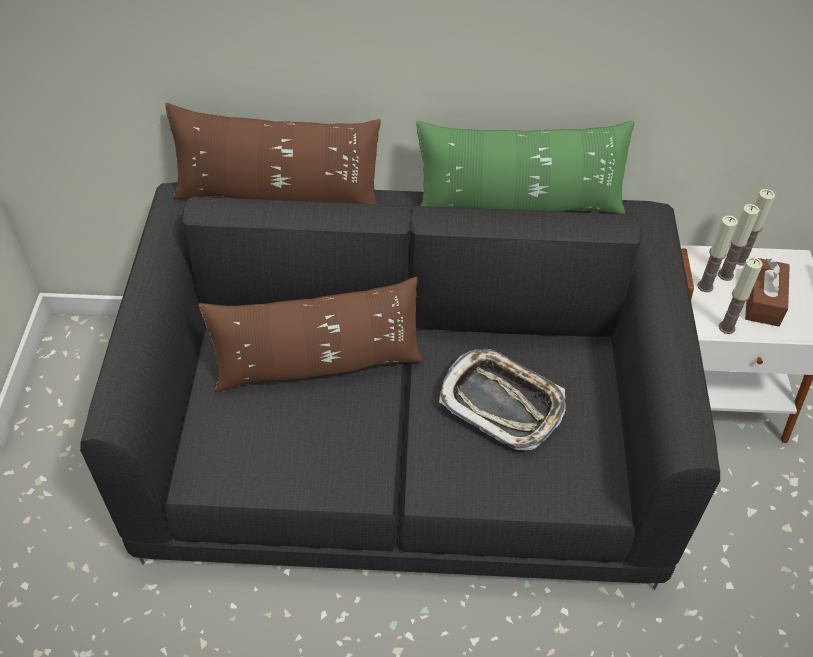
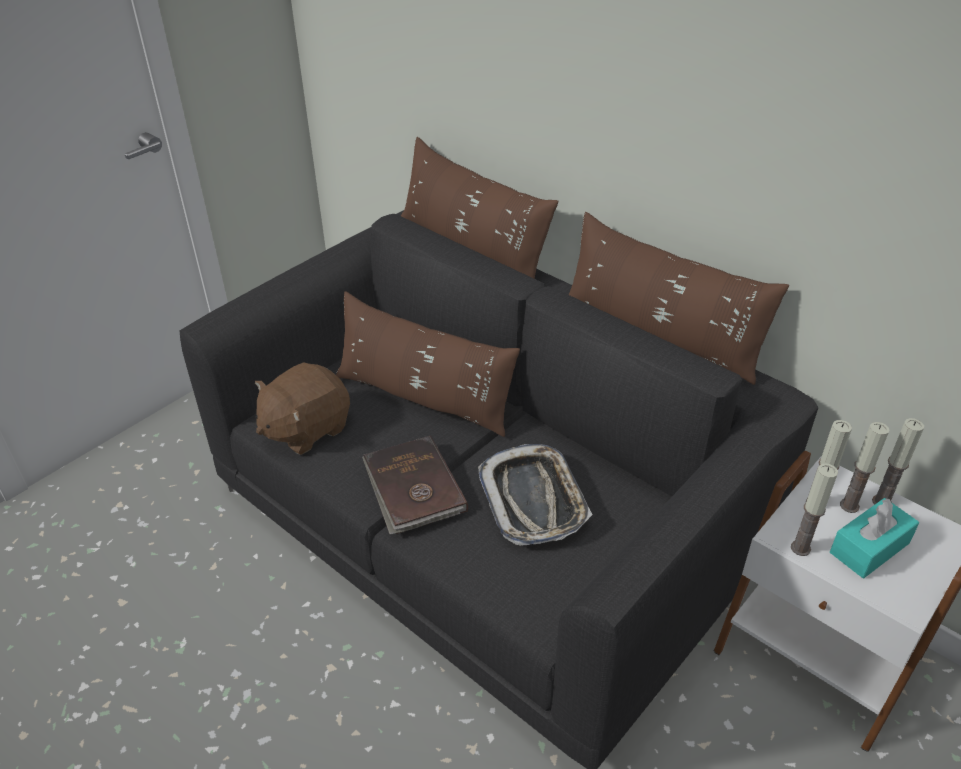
camera: 40 degrees right, 10 degrees down
green pillow [416,121,635,214] -> brown pillow [568,212,789,385]
brown tissue box [745,258,790,327] -> turquoise tissue box [830,498,919,578]
none -> brown plush toy [255,362,350,455]
none -> brown book [362,435,468,535]

